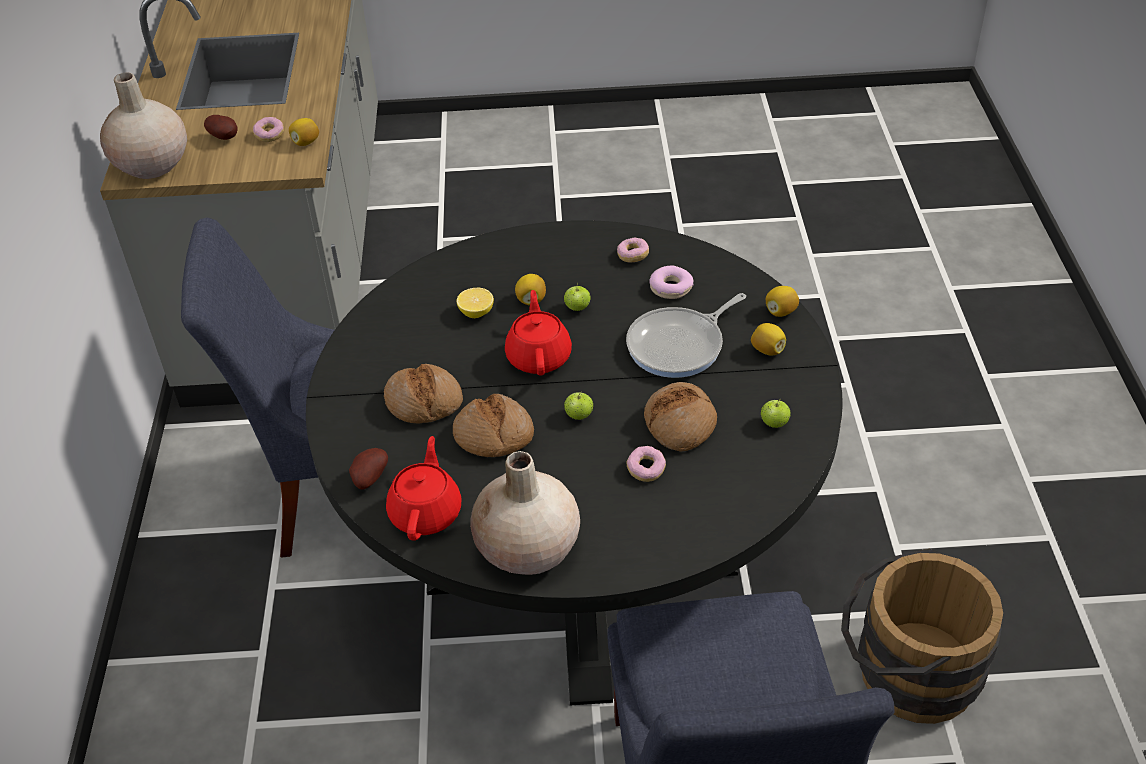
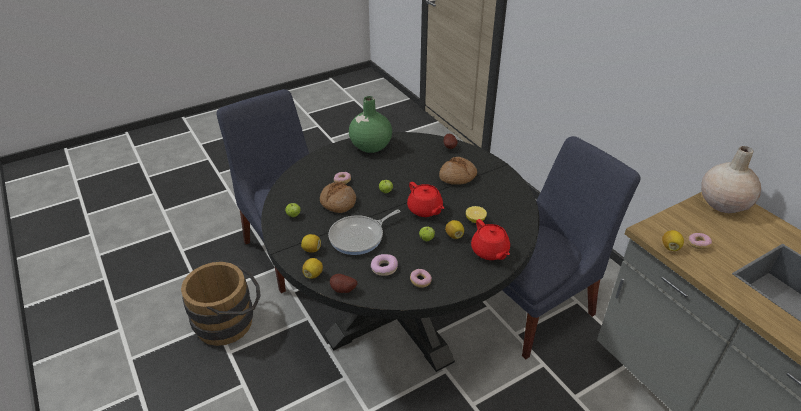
camera: 150 degrees right, 5 degrees down
potato [204,115,238,140] -> potato moved to [330,274,358,293]
red teapot [386,436,462,541] -> red teapot moved to [471,219,510,260]
bread [453,394,534,457] -> none
beige vase [470,451,580,575] -> green vase [349,96,392,153]
frying pan [626,293,746,378] -> frying pan turned 150 degrees counterclockwise [328,210,400,255]

